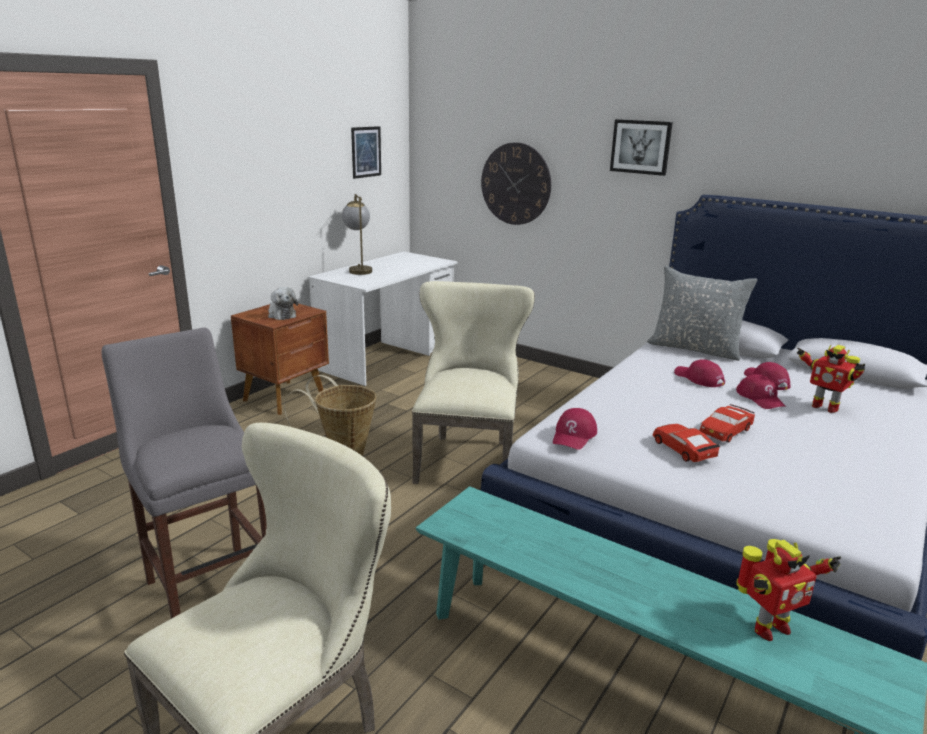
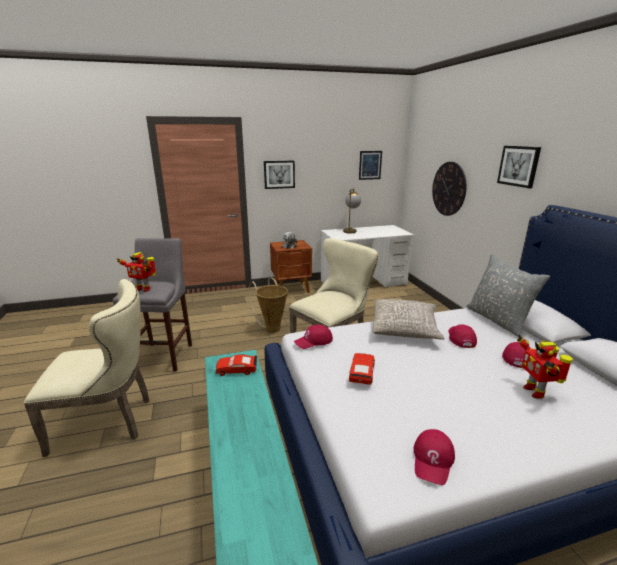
camera: 40 degrees right, 0 degrees up
red toy car [700,404,755,443] -> red toy car moved to [216,354,258,376]
red cap [736,374,786,409] -> red cap moved to [414,429,455,485]
toy robot [737,539,841,641] -> toy robot moved to [117,252,156,292]
none -> picture [264,161,295,189]
none -> grey pillow [372,299,445,340]

